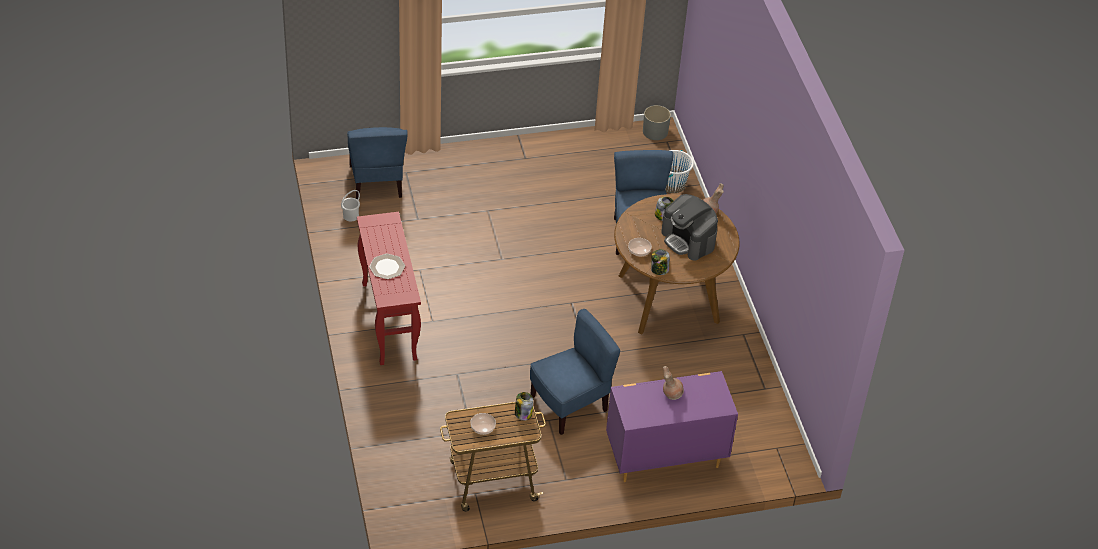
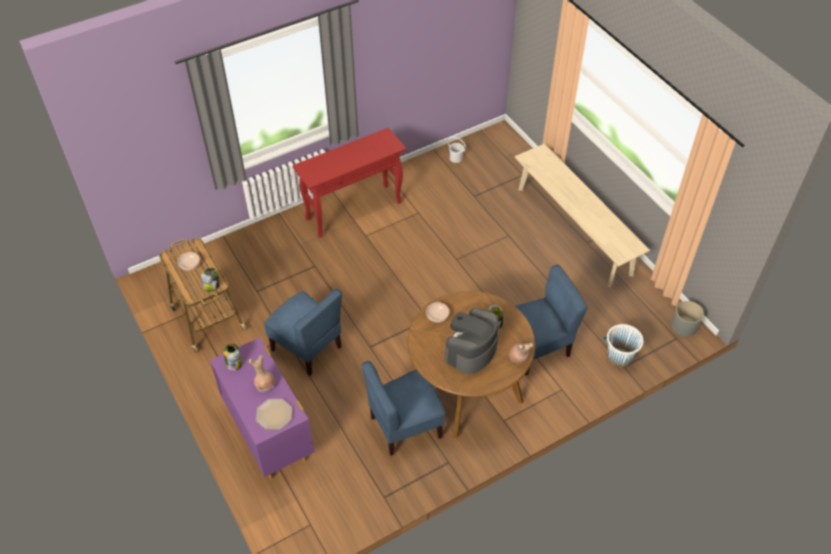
camera: 75 degrees right, 5 degrees up
blue chair [347,127,408,199] -> blue chair moved to [362,361,445,456]
plate [369,253,405,279] -> plate moved to [256,399,292,430]
jar [651,249,670,275] -> jar moved to [224,344,242,371]
none -> beige bench [514,144,650,288]

